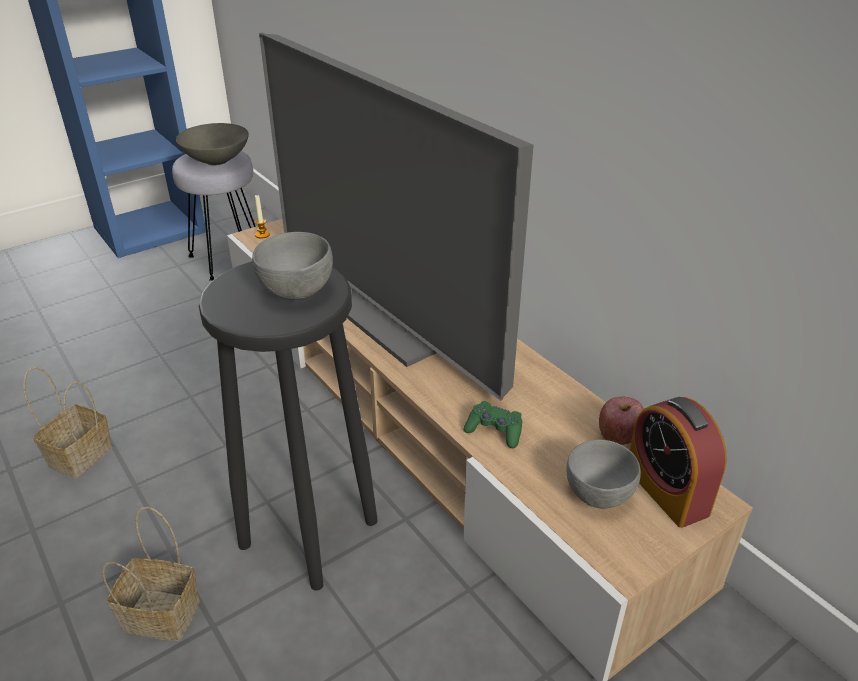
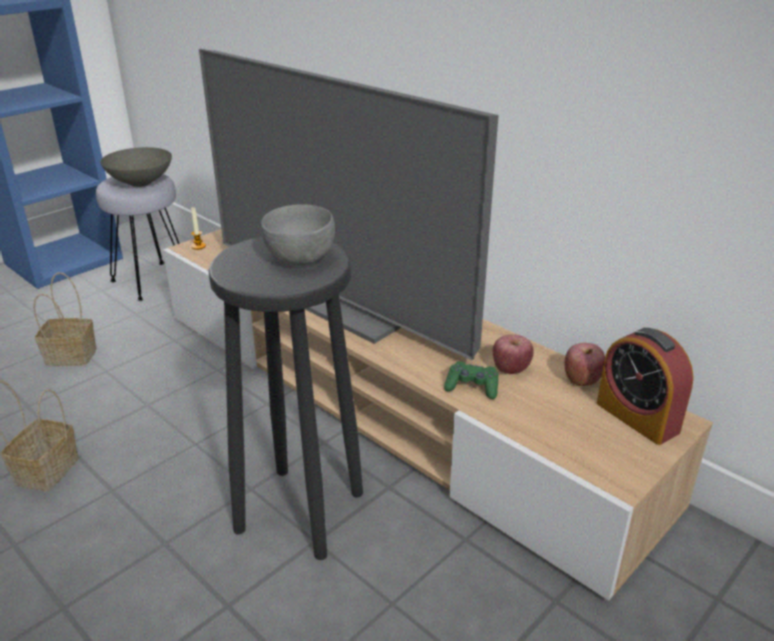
camera: 10 degrees left, 5 degrees down
basket [102,507,200,641] -> basket moved to [33,272,97,366]
grey bowl [566,440,641,509] -> none
none -> apple [493,335,534,374]

